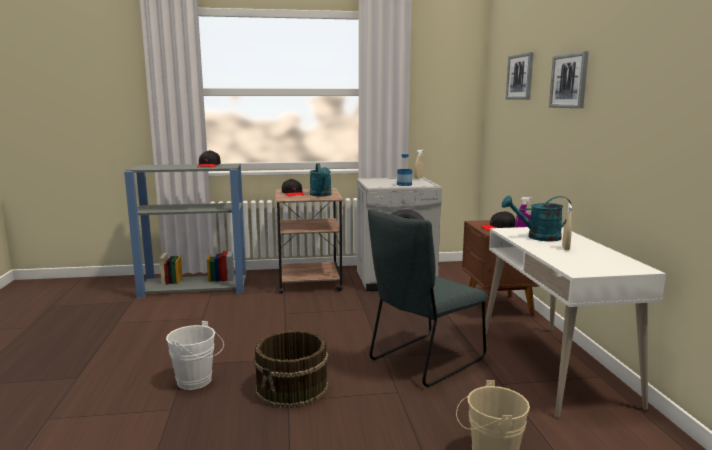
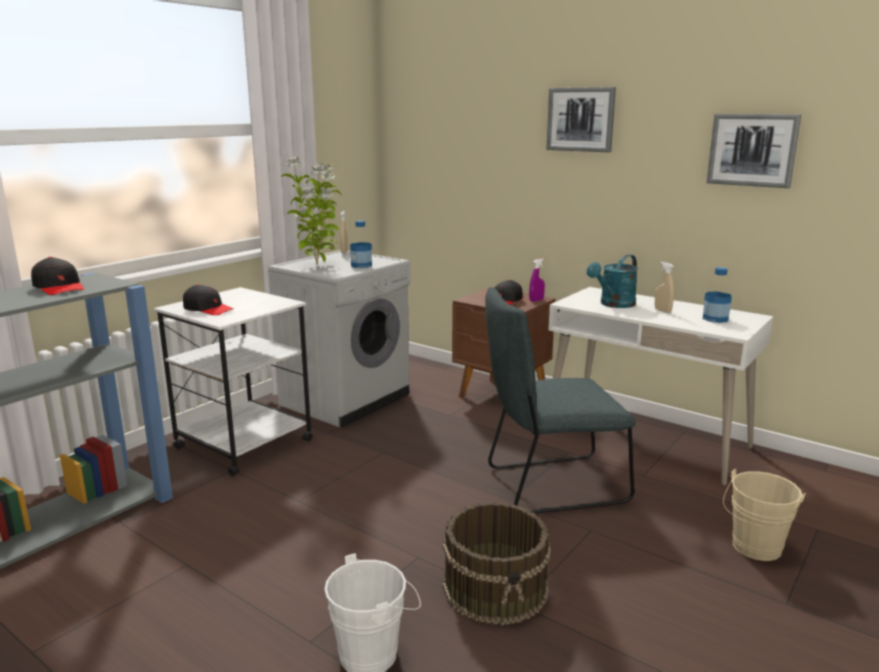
camera: 45 degrees left, 5 degrees up
brown cart [276,189,343,294] -> white cart [154,287,313,476]
turquoise watering can [310,163,332,197] -> none
grey chair [368,209,488,387] -> grey chair turned 75 degrees clockwise [485,287,636,513]
picture [506,52,534,99] -> picture moved to [707,114,801,188]
none -> potted plant [281,156,342,265]
none -> bottle [703,267,732,323]

